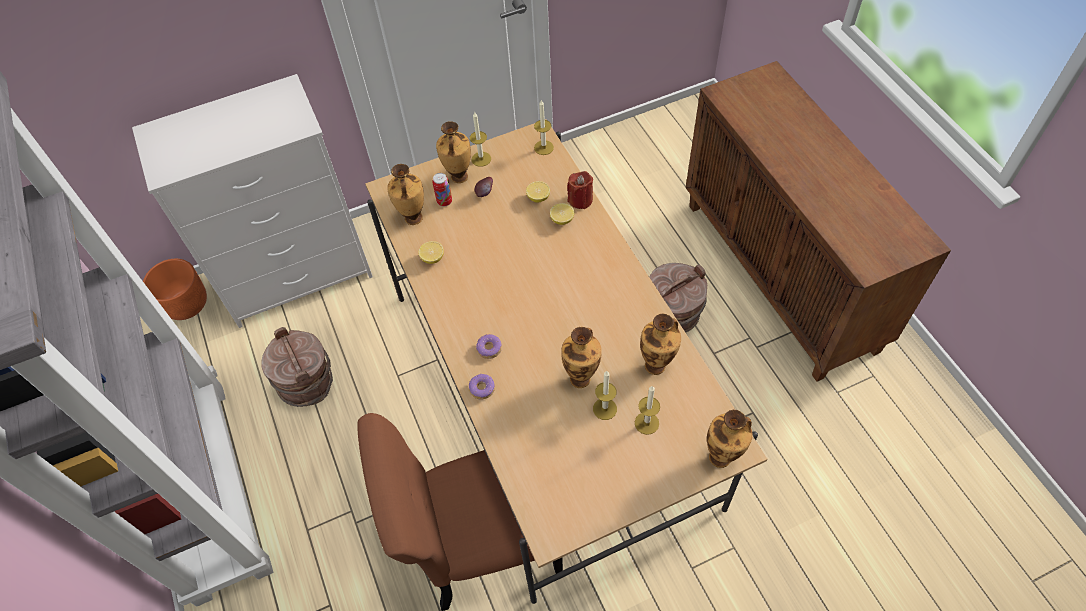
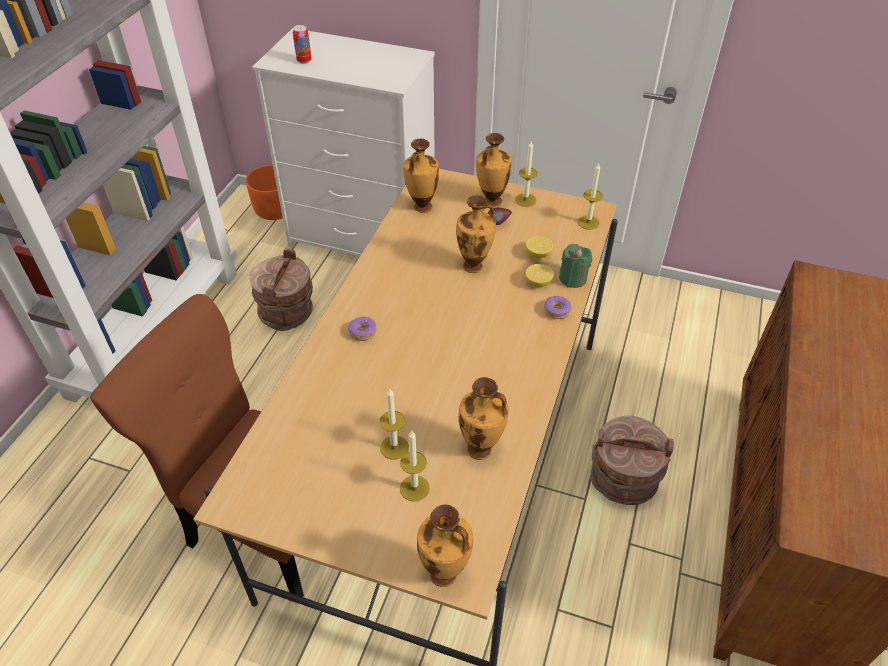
camera: 40 degrees right, 10 degrees down
lemon [418,241,444,264] -> none
can [432,173,452,207] -> can moved to [293,25,312,64]
donut [469,374,495,400] -> donut moved to [544,296,571,319]
vase [561,327,602,388] -> vase moved to [456,195,496,273]
red candle [567,171,593,209] -> green candle [559,244,592,288]

